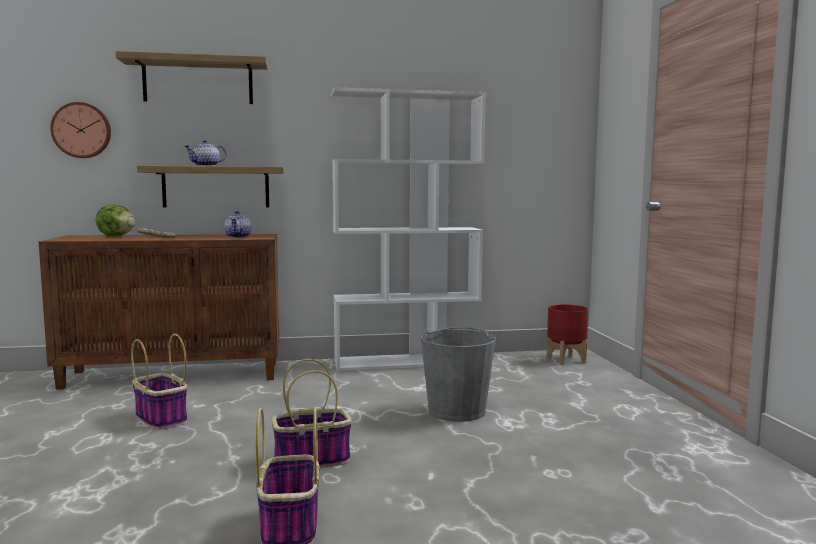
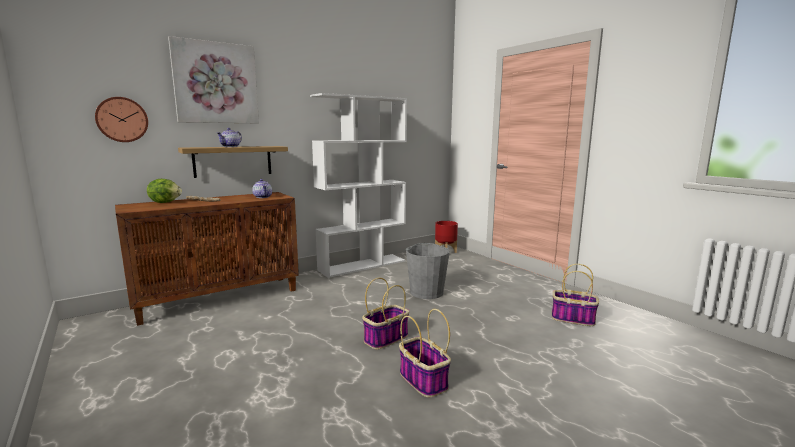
camera: 25 degrees left, 5 degrees up
shelf [115,51,268,104] -> picture [168,36,259,123]
basket [131,334,187,430] -> basket moved to [552,264,599,326]

